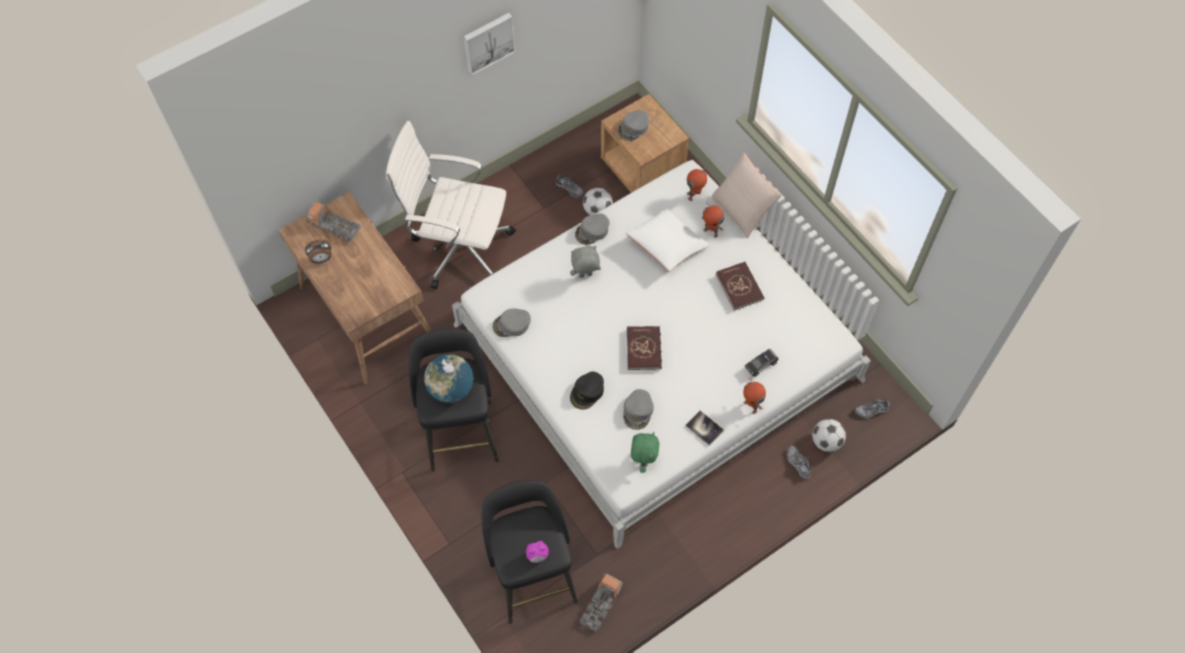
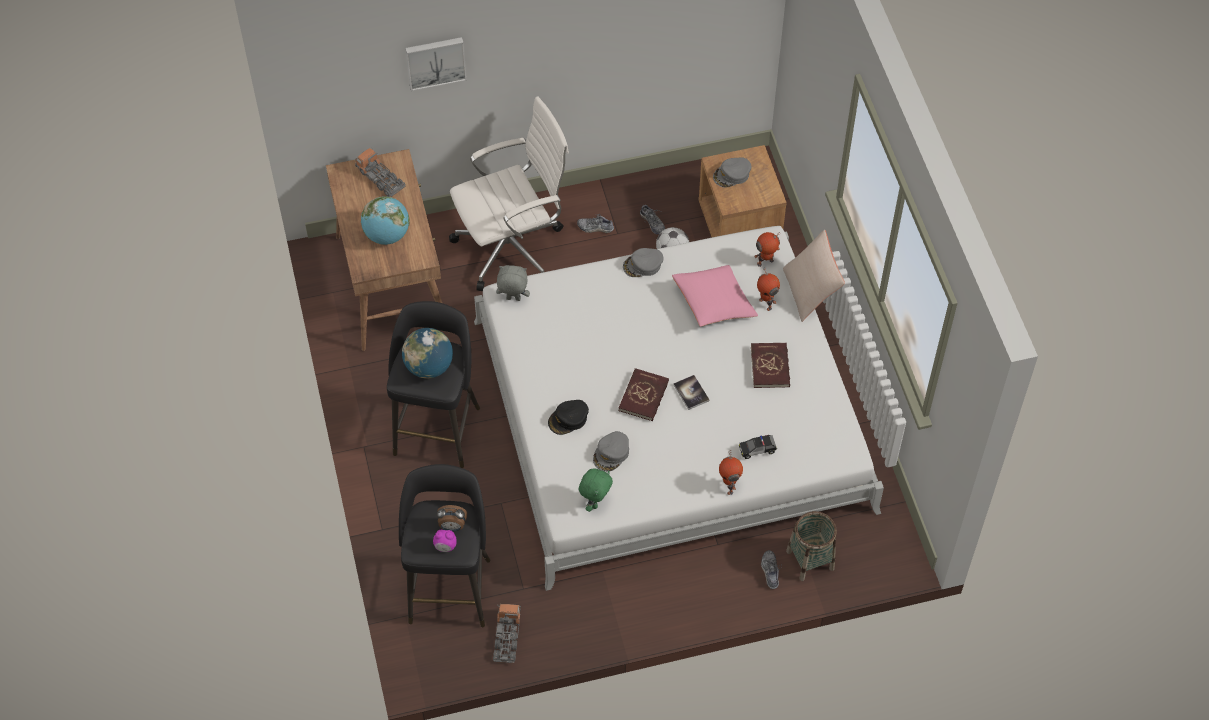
camera: 20 degrees right, 5 degrees down
alarm clock [305,239,331,263] -> alarm clock moved to [437,505,467,531]
white office chair [386,121,516,289] -> white office chair turned 120 degrees clockwise [449,96,569,291]
picture [463,13,516,76] -> picture moved to [405,37,467,91]
grey cap [493,309,531,337] -> none
grey plush toy [570,246,601,278] -> grey plush toy moved to [496,265,530,301]
toy truck [579,574,623,632] -> toy truck turned 45 degrees counterclockwise [493,604,521,663]
white pillow [626,208,710,272] -> pink pillow [672,265,758,327]
book [685,411,724,446] -> book moved to [673,375,709,410]
football [812,419,846,452] -> basket [786,511,837,581]
shoe [854,398,890,419] -> shoe moved to [577,214,614,233]
none -> globe [361,196,409,245]

